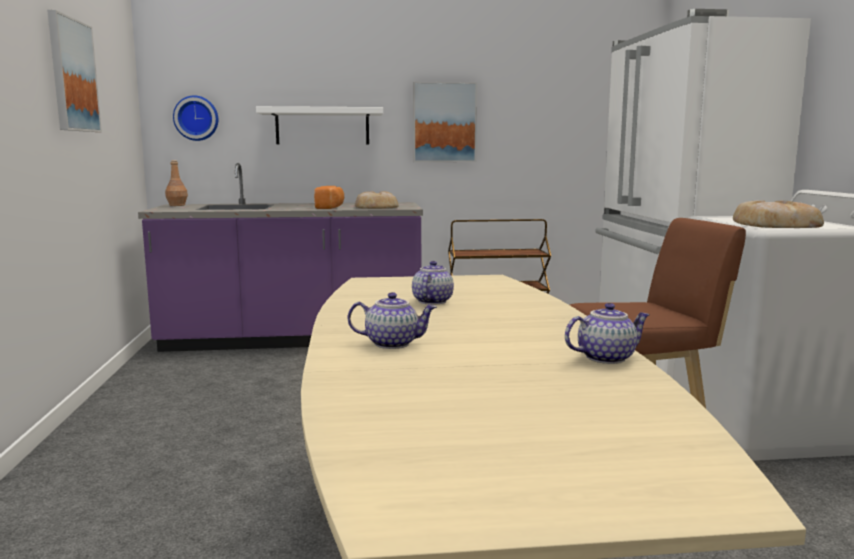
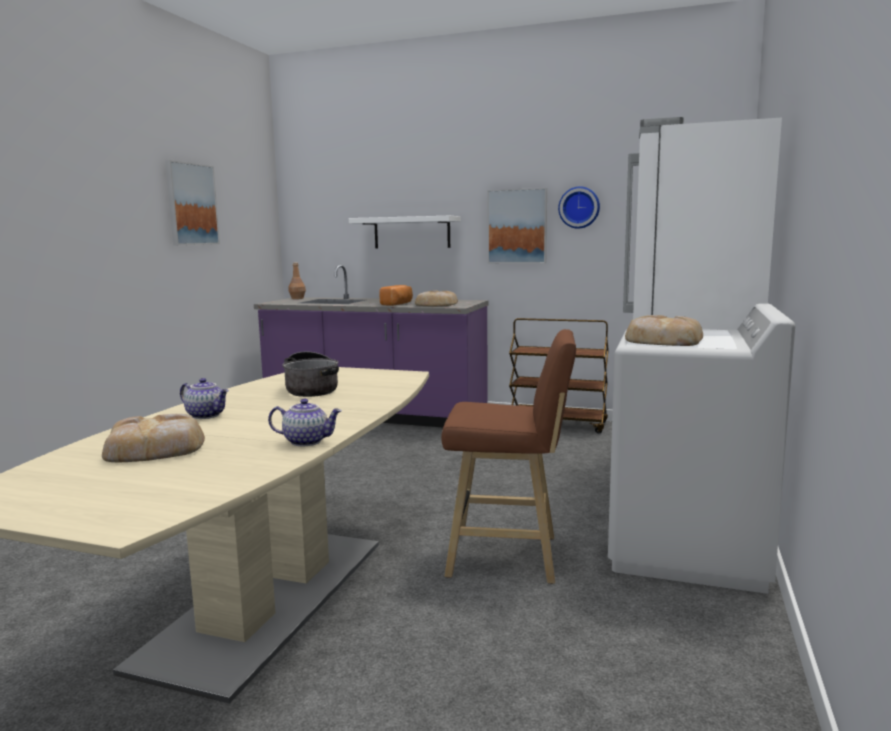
camera: 25 degrees right, 0 degrees up
wall clock [173,95,218,141] -> wall clock moved to [558,186,600,229]
teapot [412,261,454,305] -> cooking pot [282,351,339,397]
none -> bread [102,414,205,462]

